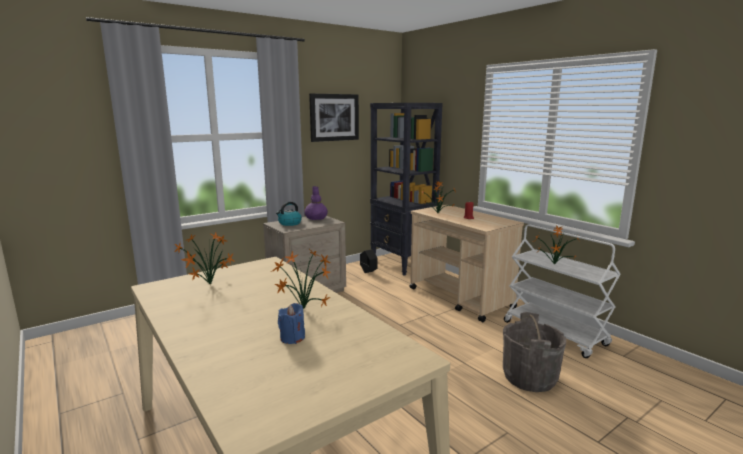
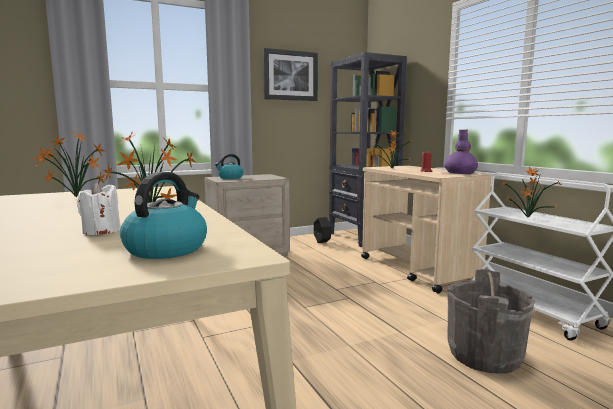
camera: 10 degrees right, 5 degrees down
blue candle [278,303,305,344] -> white candle [77,182,121,235]
purple vase [304,186,328,220] -> purple vase moved to [444,130,478,174]
none -> kettle [120,172,207,259]

